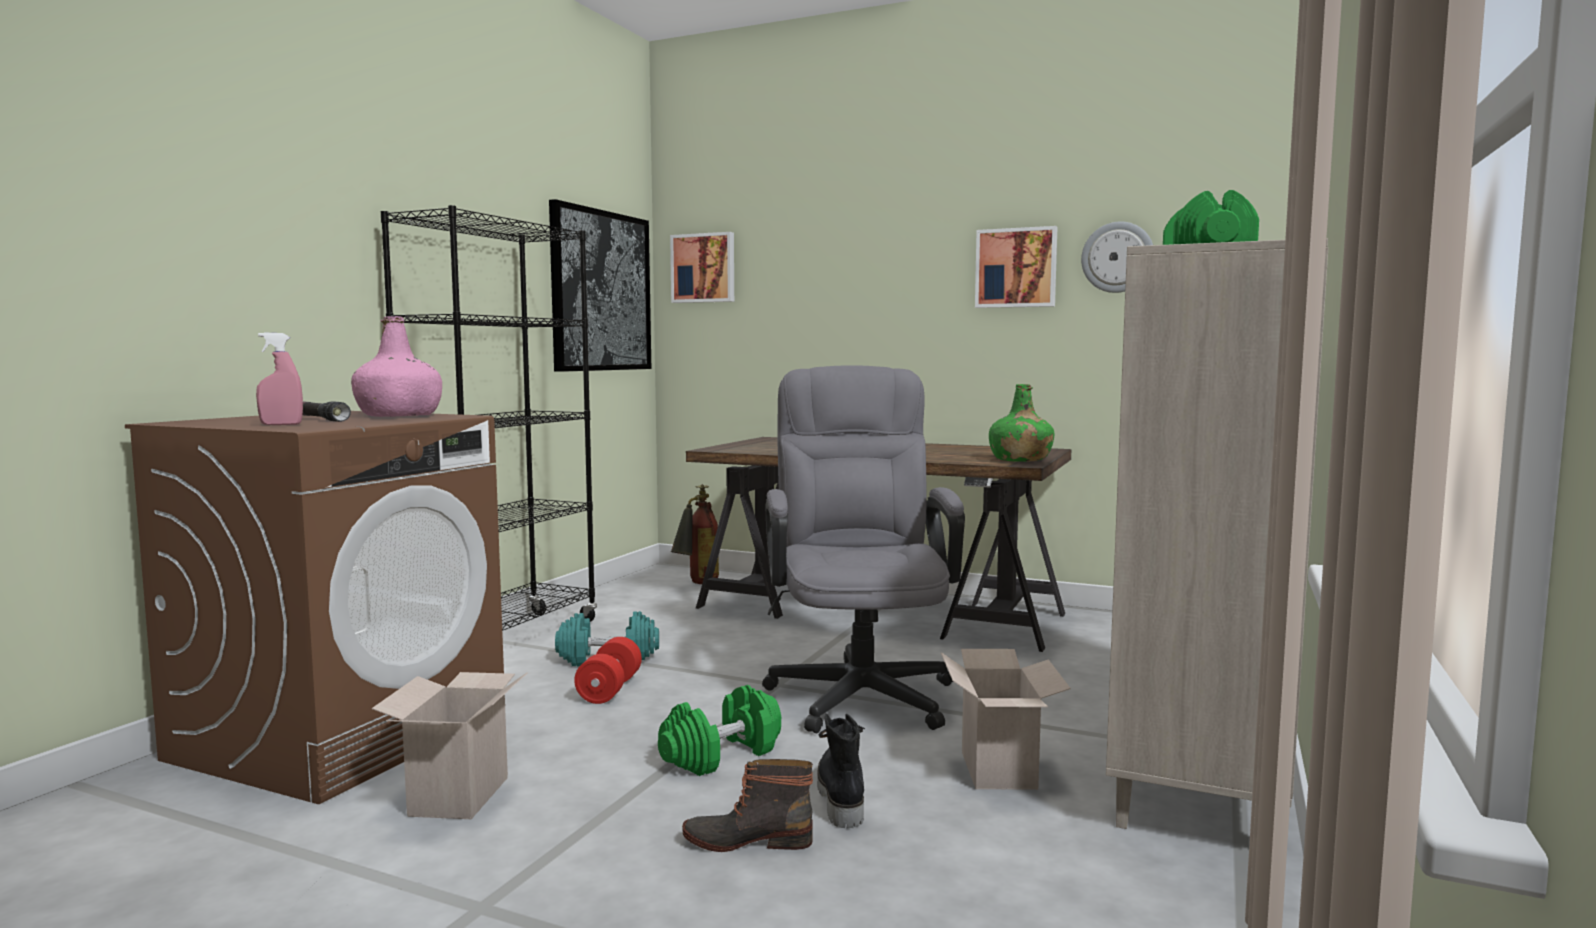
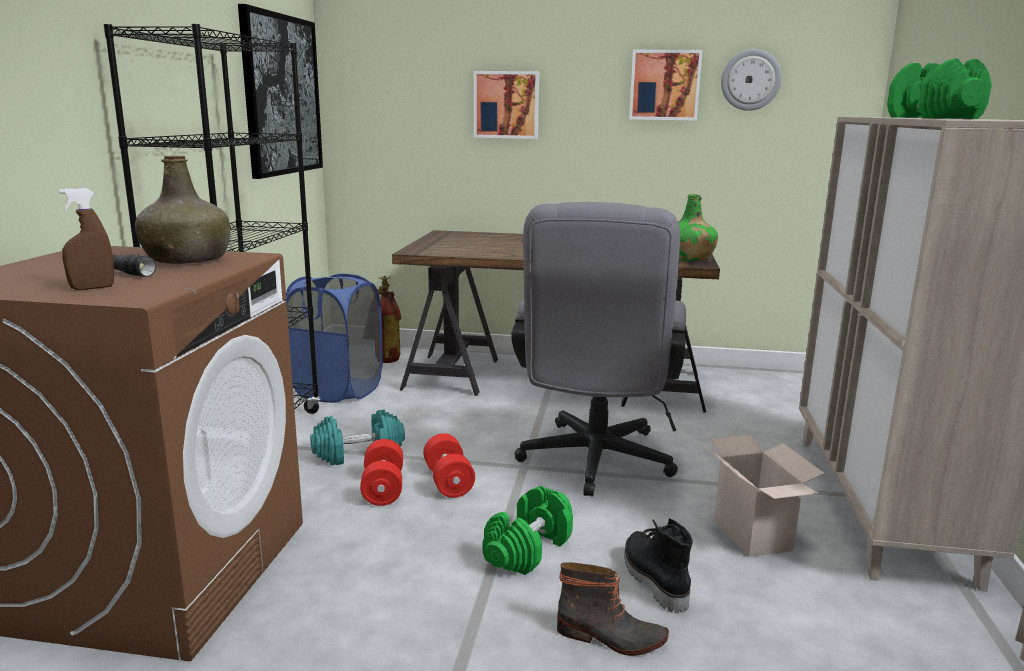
camera: 15 degrees left, 10 degrees up
pink spray bottle [256,332,303,425] -> brown spray bottle [58,188,114,290]
pink bottle [351,316,442,417] -> green bottle [135,156,230,264]
cardboard box [372,672,528,819] -> none
picture [670,232,734,303] -> picture moved to [474,71,539,139]
boot [682,759,813,852] -> boot turned 150 degrees counterclockwise [557,562,669,656]
grey office chair [762,365,965,734] -> grey office chair turned 150 degrees counterclockwise [511,202,686,496]
none -> blue laundry basket [284,274,383,403]
none -> red dumbbell [423,433,475,498]

